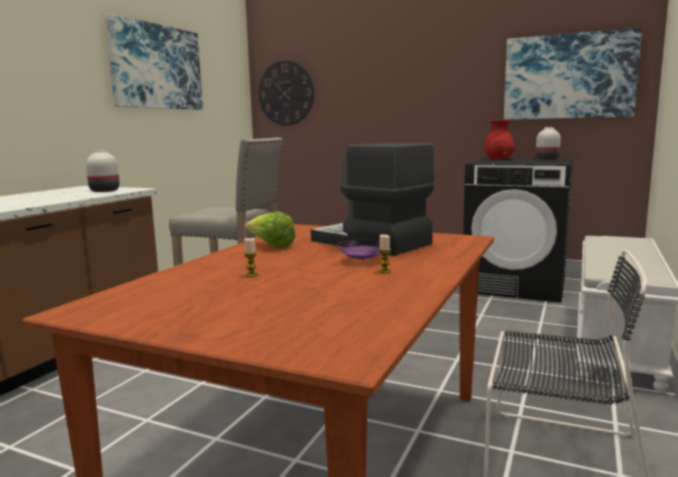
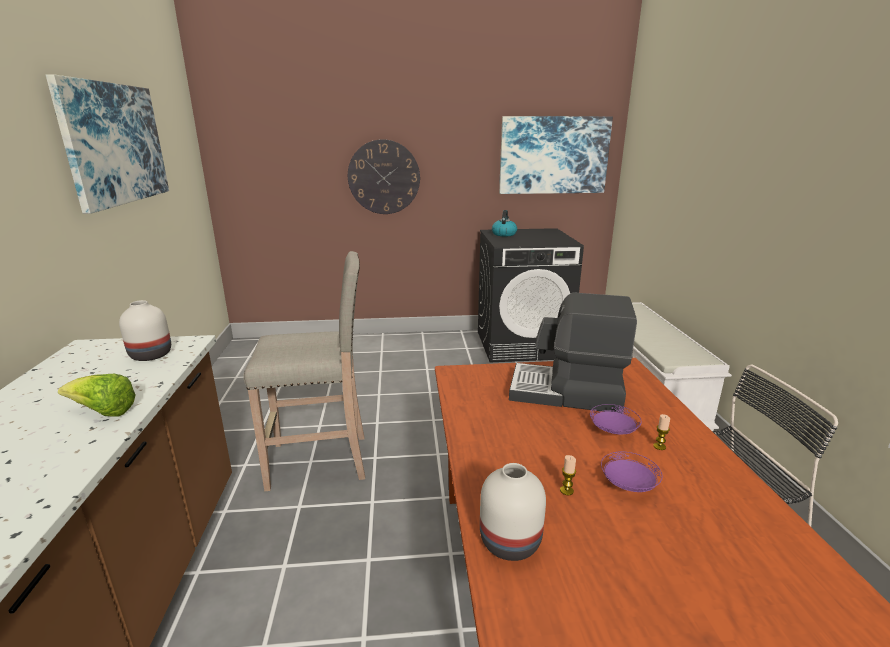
camera: 30 degrees left, 10 degrees up
lettuce [244,212,295,248] -> lettuce moved to [58,374,136,417]
wall clock [259,60,314,126] -> wall clock moved to [348,139,420,214]
red vase [484,119,516,159] -> kettle [492,210,517,236]
white vase [536,127,561,160] -> white vase moved to [480,463,546,561]
none -> purple plate [601,451,662,492]

